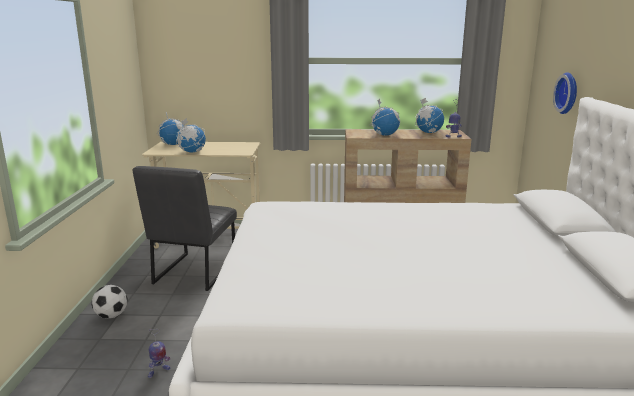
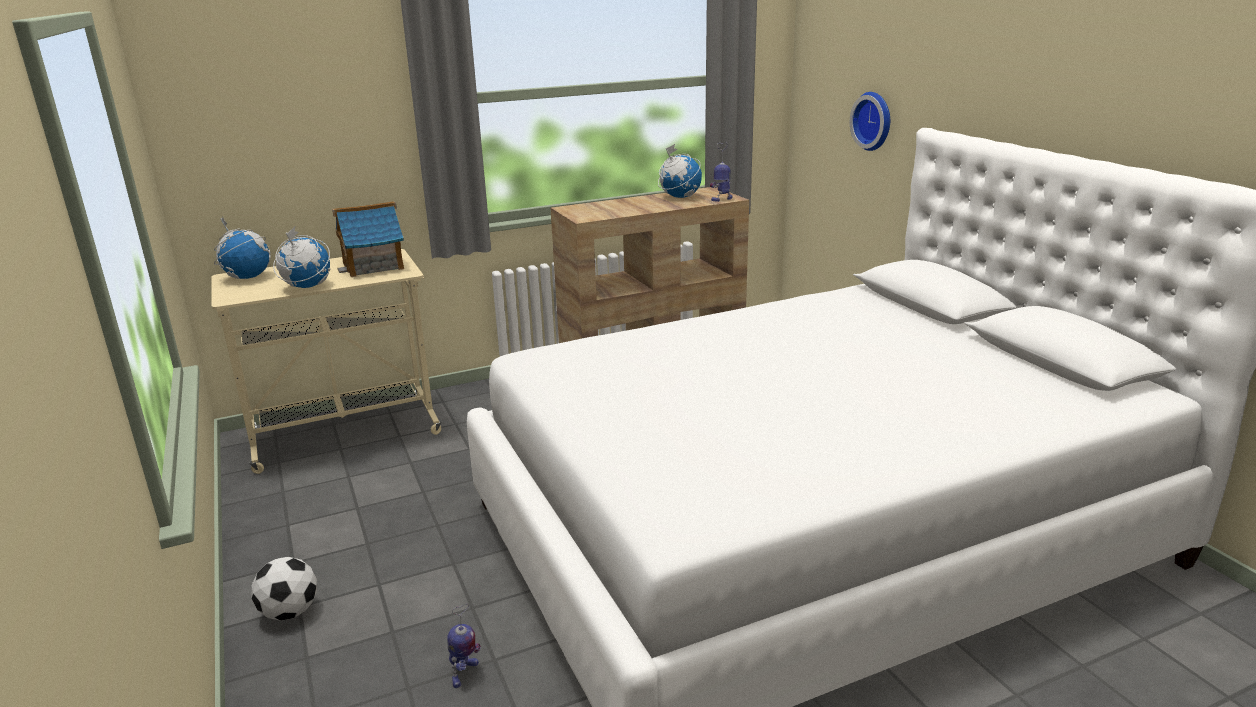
camera: 25 degrees left, 5 degrees up
grey chair [133,166,237,291] -> none
globe [370,99,400,136] -> none
none -> toy house [332,201,404,277]

